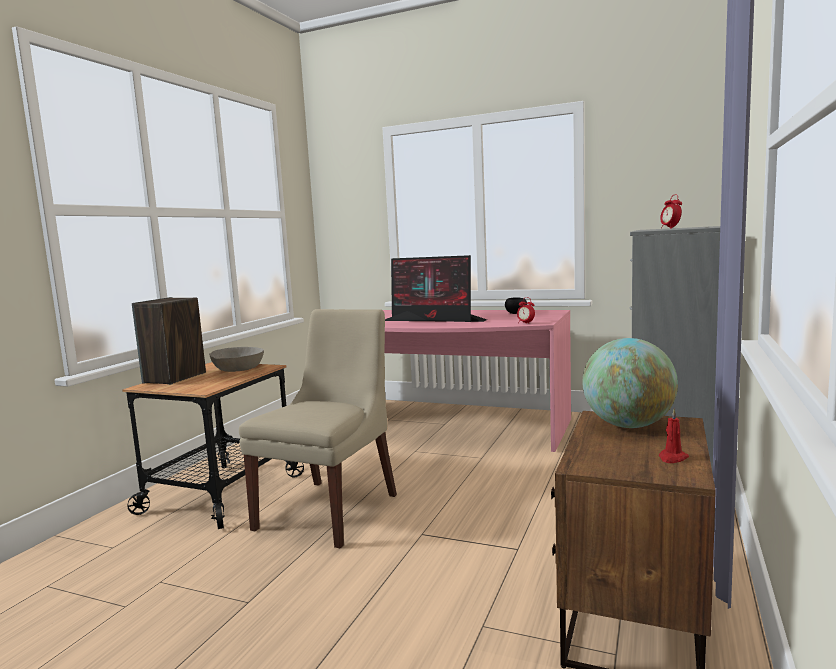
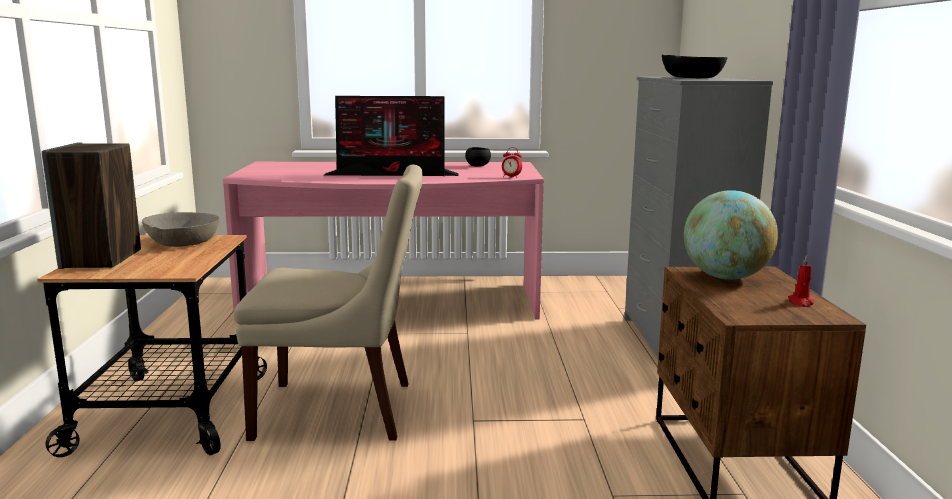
camera: 25 degrees left, 5 degrees up
beige chair [239,309,397,548] -> beige chair turned 90 degrees clockwise [234,165,423,441]
alarm clock [660,194,682,229] -> black bowl [662,55,728,78]

